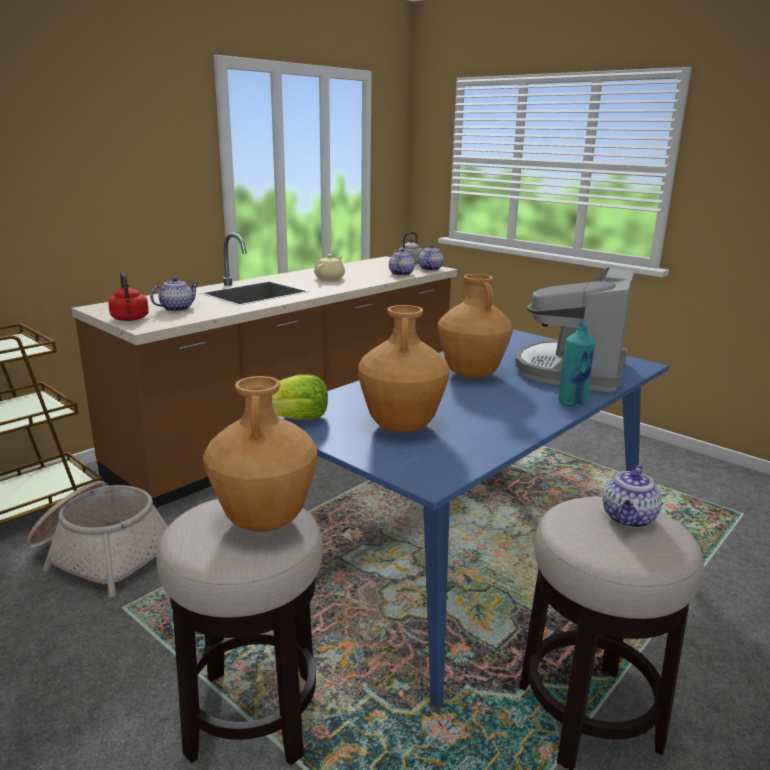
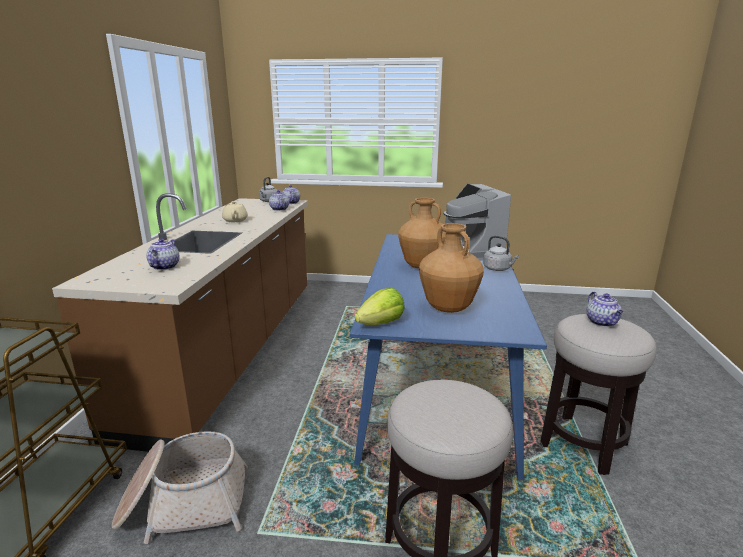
camera: 35 degrees left, 0 degrees up
red kettle [108,273,149,321] -> none
brown vase [203,376,317,532] -> none
turquoise bottle [558,323,595,407] -> grey kettle [483,236,519,271]

